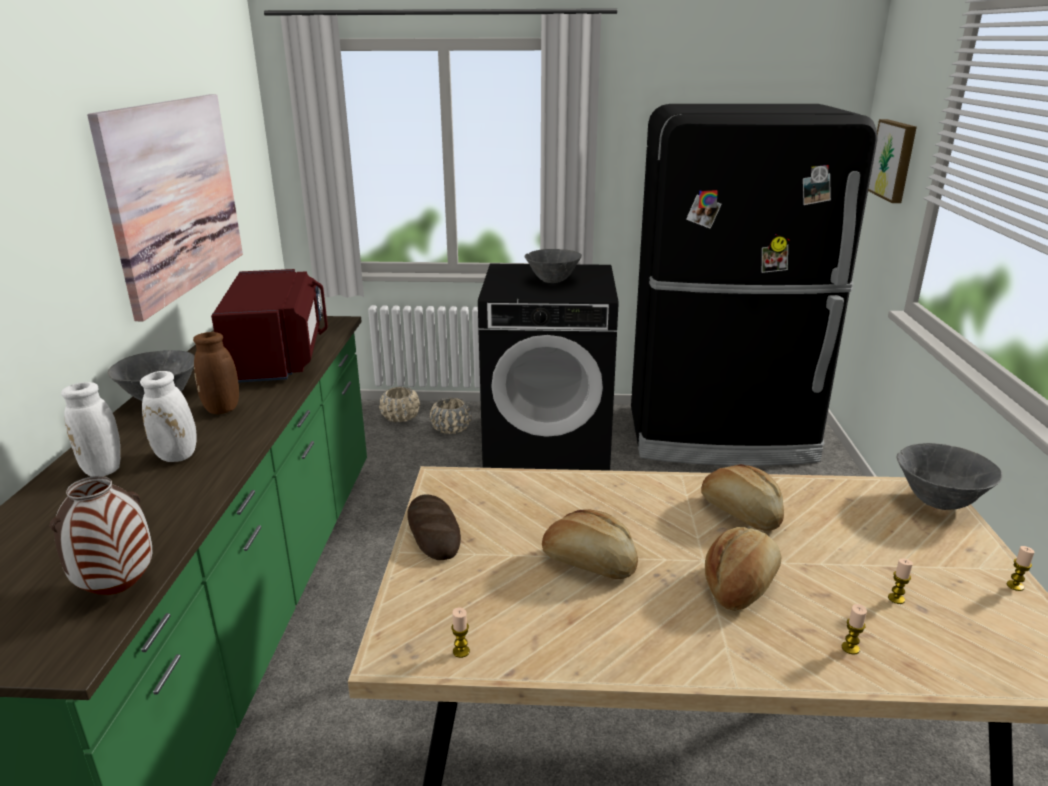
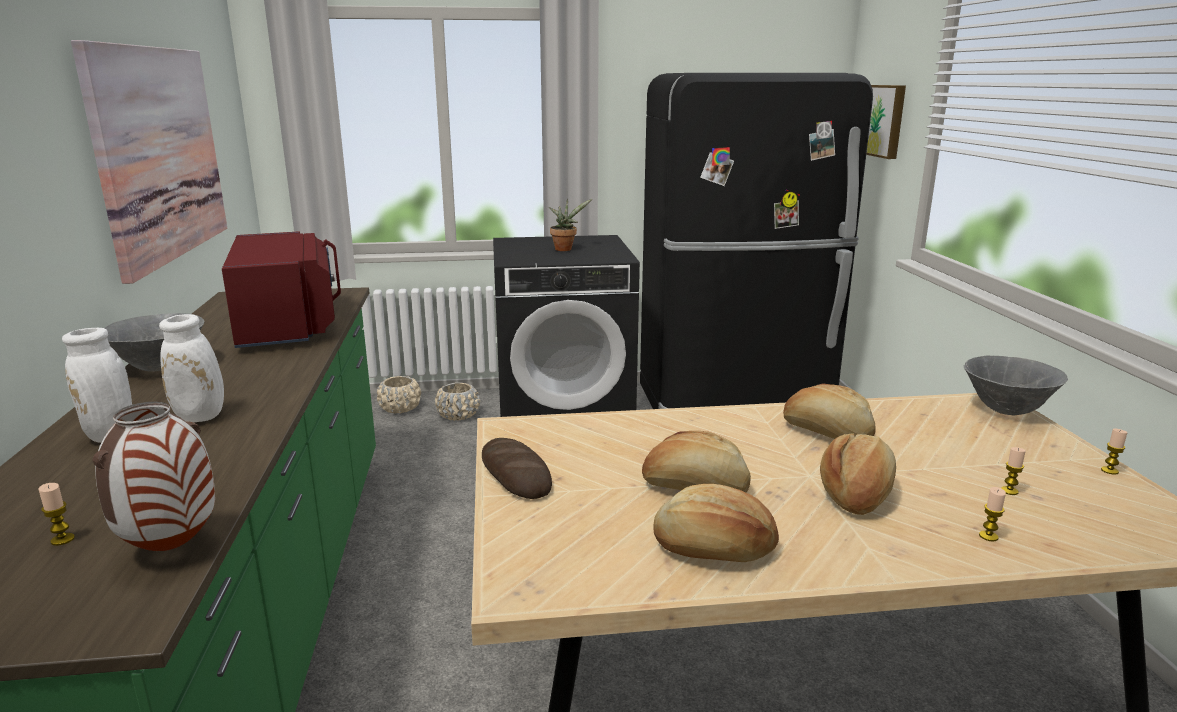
camera: 10 degrees left, 5 degrees down
brown vase [193,332,239,414] -> none
candle [451,607,470,658] -> candle moved to [38,483,75,546]
grey bowl [524,249,582,283] -> potted plant [549,199,592,251]
none -> bread [654,484,779,562]

